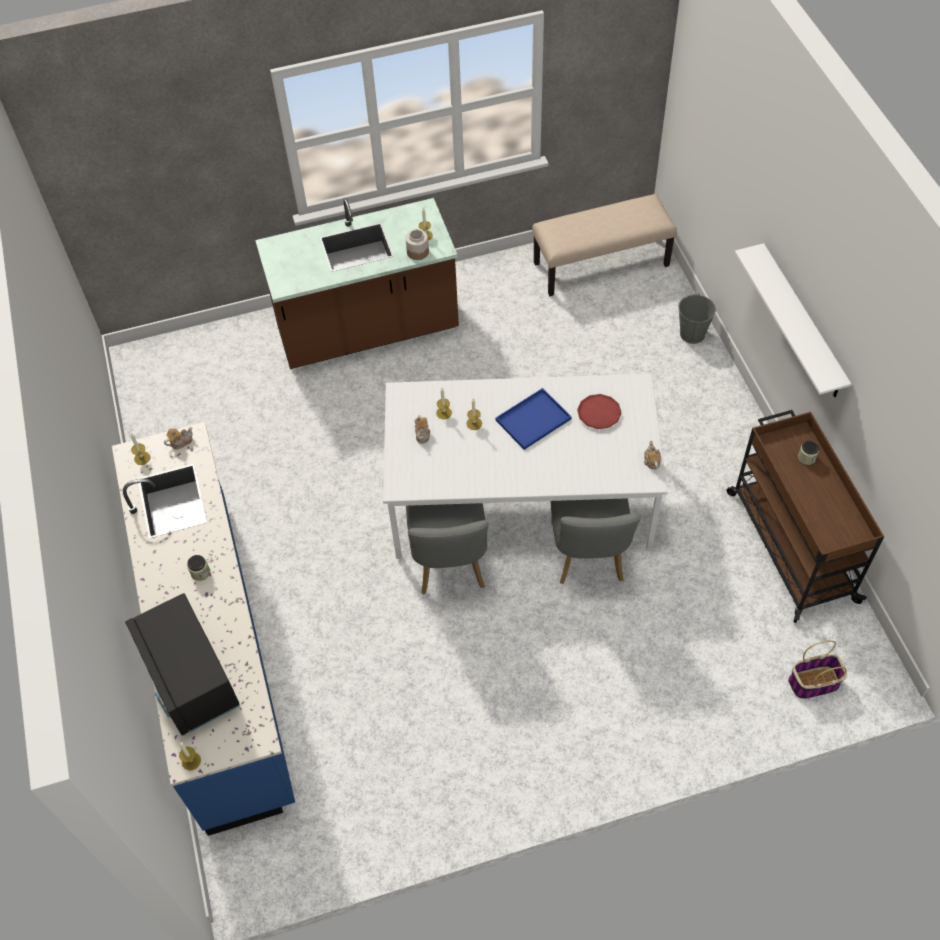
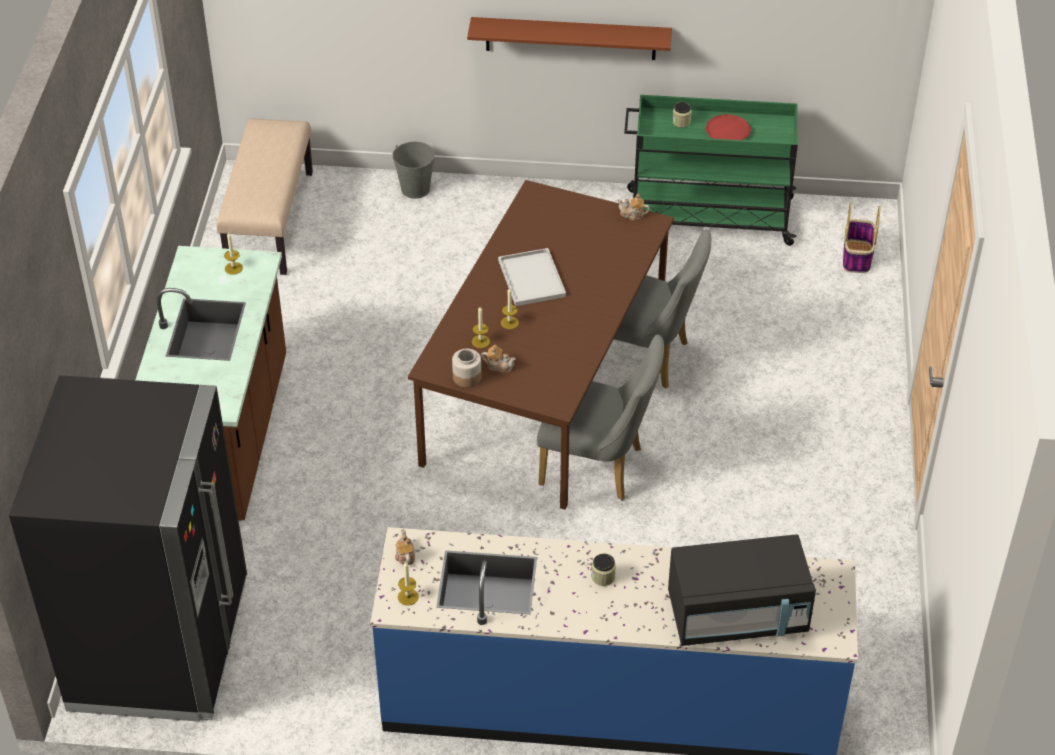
camera: 70 degrees left, 10 degrees down
candle [179,742,201,770] -> none
white dining table [383,374,668,559] -> brown dining table [408,180,674,510]
jar [405,229,429,260] -> jar moved to [452,349,481,388]
blue tray [495,388,572,450] -> white tray [498,248,566,306]
red plate [577,394,621,429] -> red plate moved to [705,114,751,140]
brown cart [726,410,884,623] -> green cart [624,95,798,246]
white shelf [735,243,851,397] -> brown shelf [467,17,672,60]
none -> black fridge [9,375,247,722]

